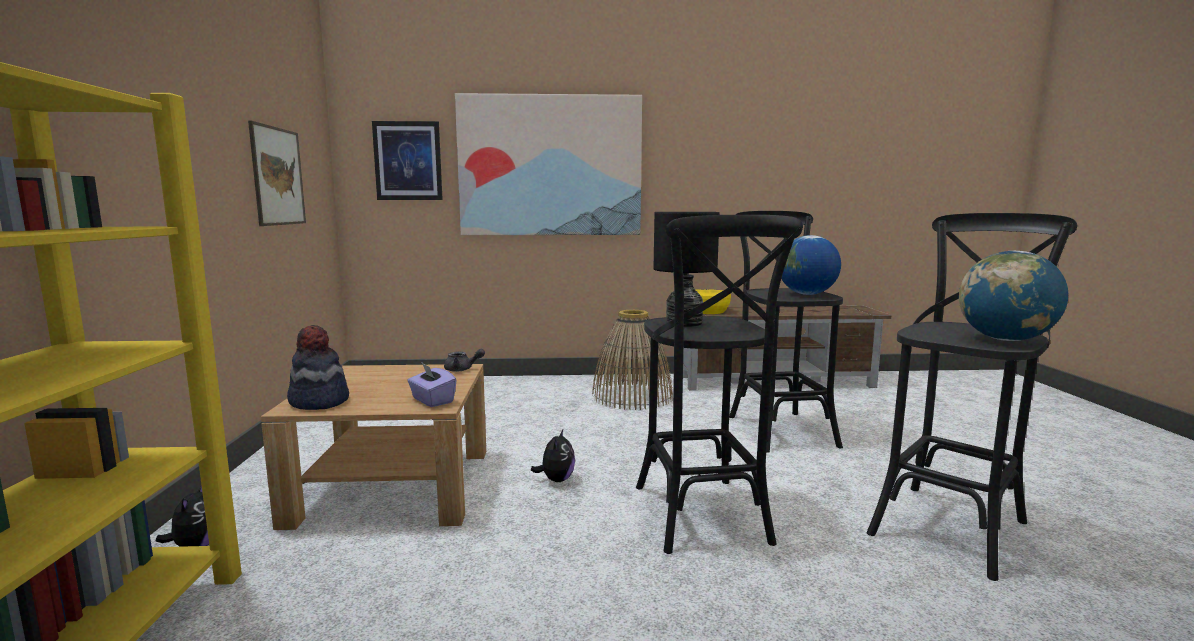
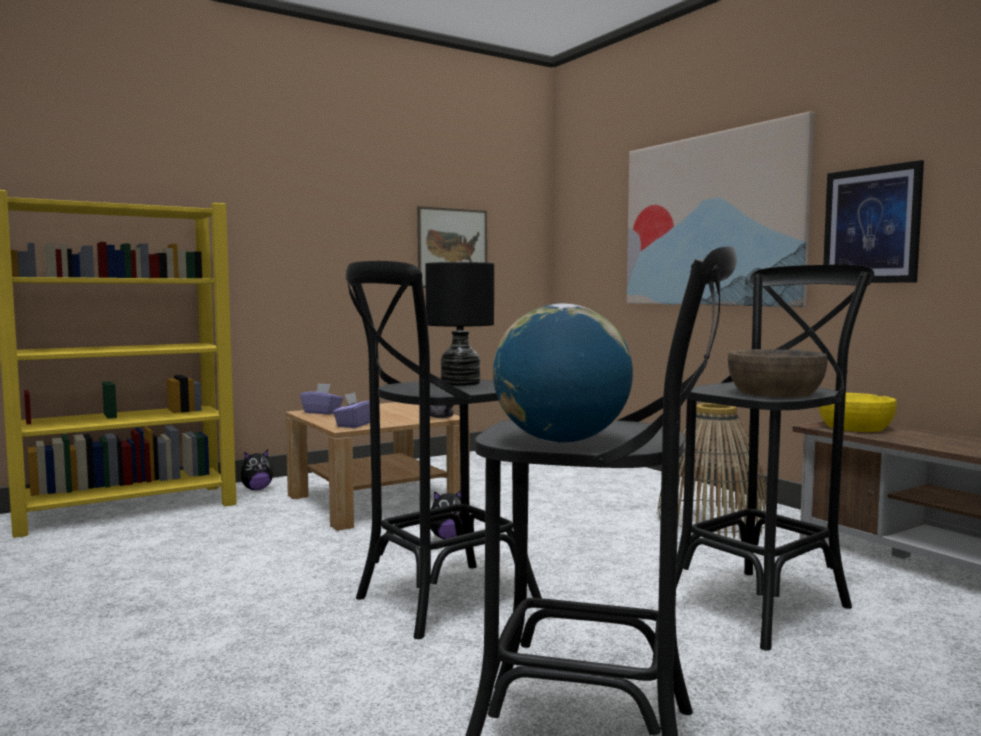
camera: 60 degrees right, 5 degrees down
hat [287,325,349,410] -> purple tissue box [300,383,343,415]
picture [372,121,443,200] -> picture moved to [823,160,924,283]
globe [781,235,841,295] -> brown bowl [728,349,827,397]

